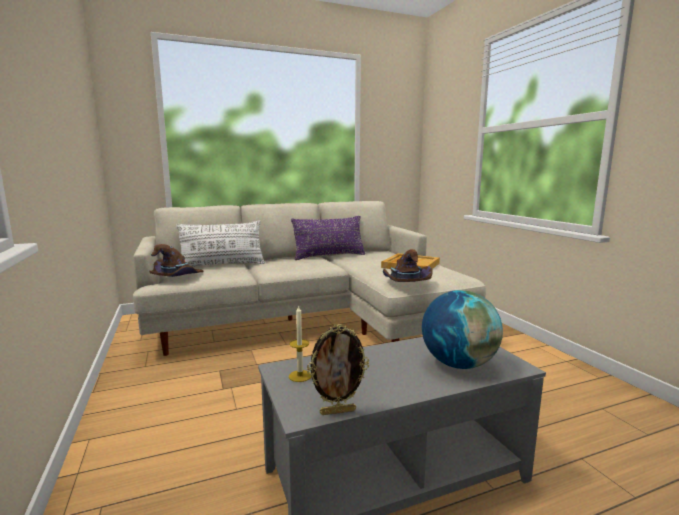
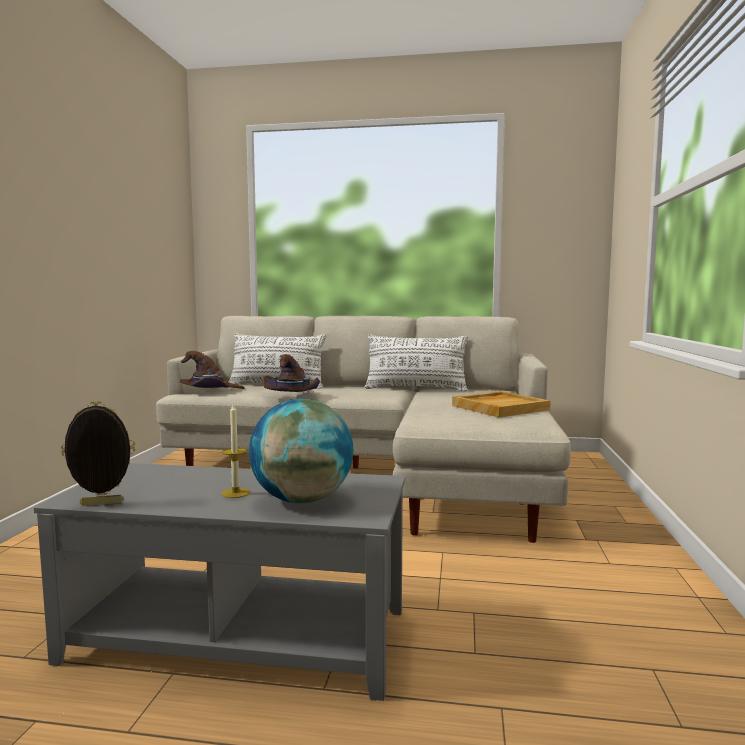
camera: 30 degrees right, 5 degrees down
candle [289,305,312,382] -> candle moved to [221,404,250,498]
purple pillow [291,216,366,260] -> white pillow [365,335,468,391]
picture frame [307,324,369,415] -> picture frame turned 150 degrees clockwise [61,401,135,506]
brown hat [383,249,433,282] -> brown hat moved to [263,354,320,392]

